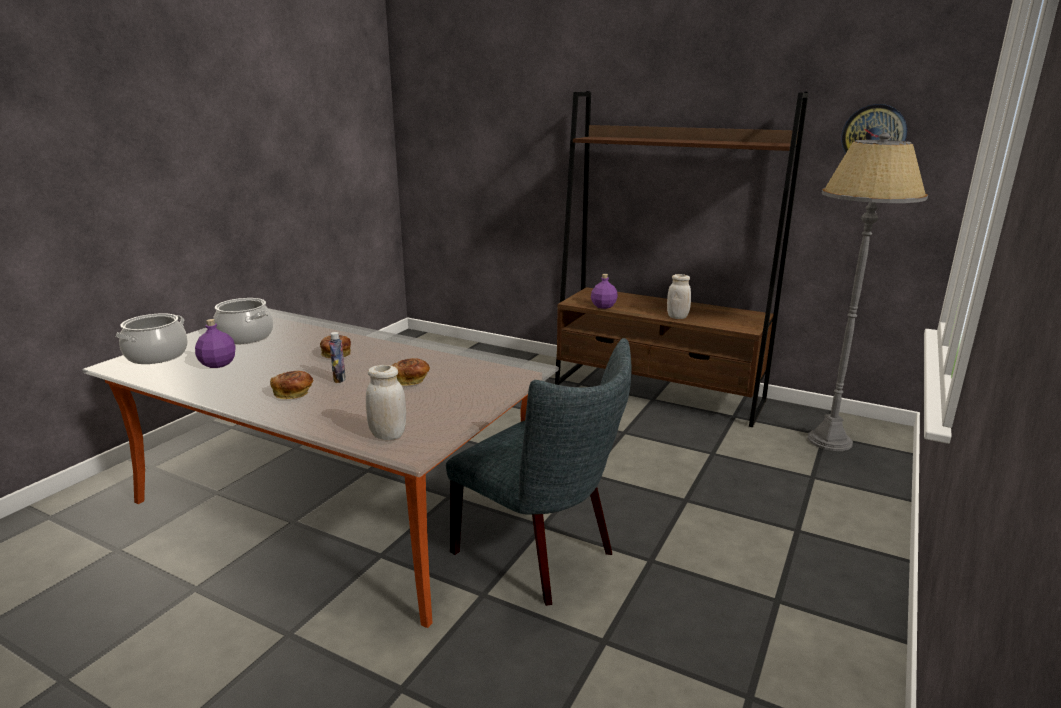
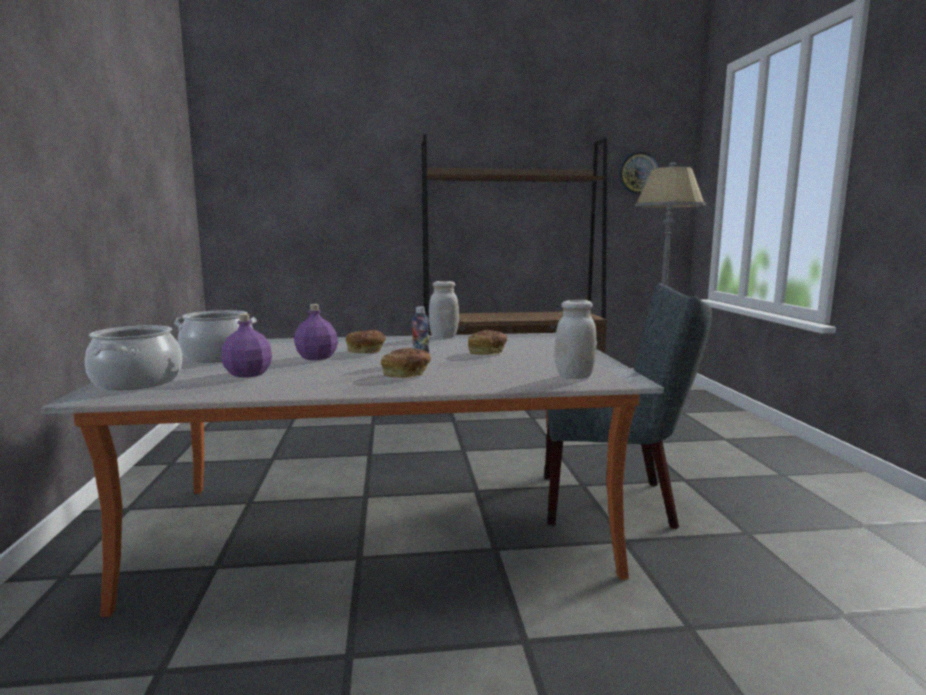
camera: 35 degrees left, 10 degrees down
purple bottle [591,274,618,309] -> purple bottle moved to [294,304,338,360]
white jar [667,274,691,319] -> white jar moved to [429,281,459,338]

